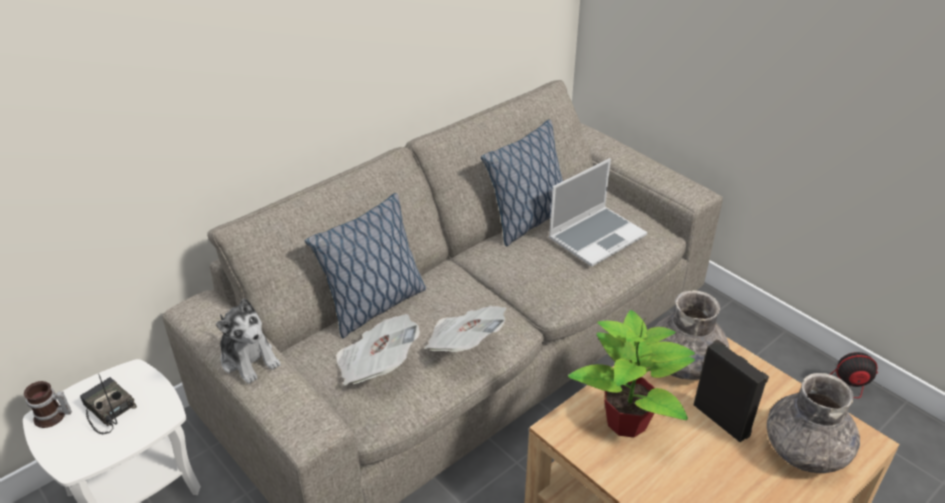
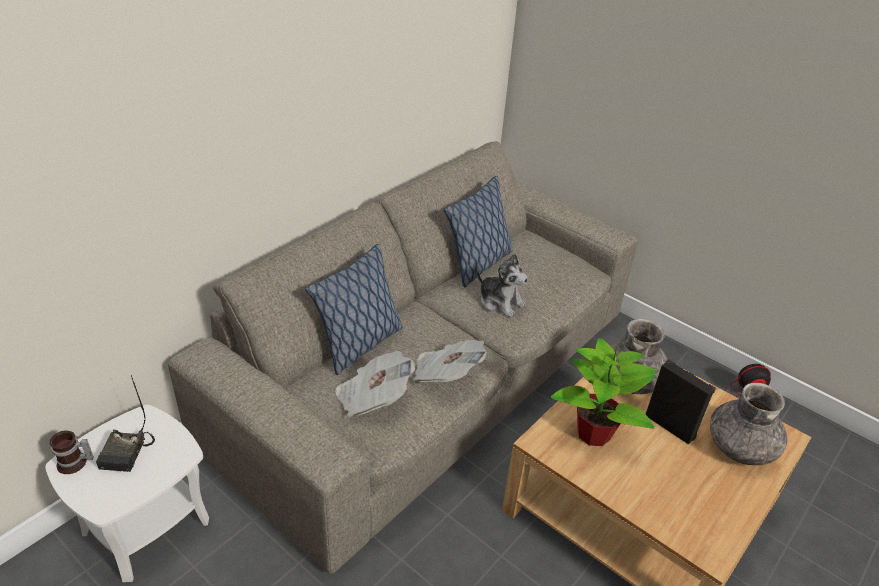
camera: 10 degrees left, 0 degrees up
radio [80,375,137,435] -> radio turned 120 degrees counterclockwise [96,375,155,472]
plush toy [216,298,281,384] -> plush toy moved to [477,253,528,317]
laptop [549,158,647,267] -> none

